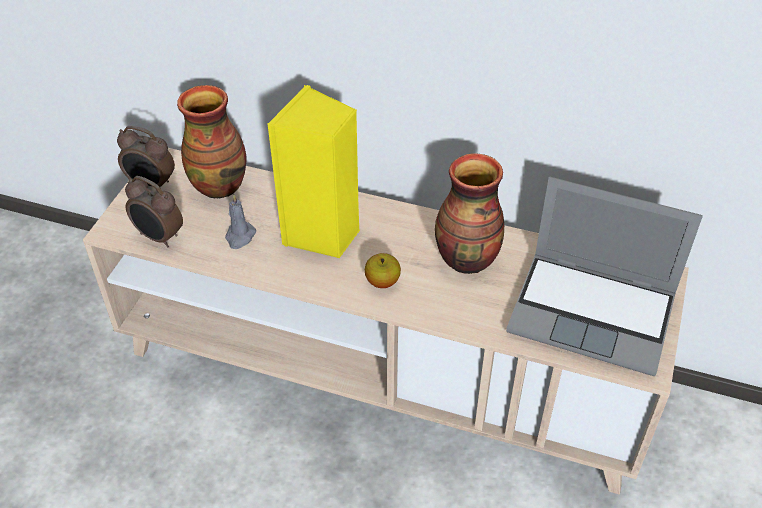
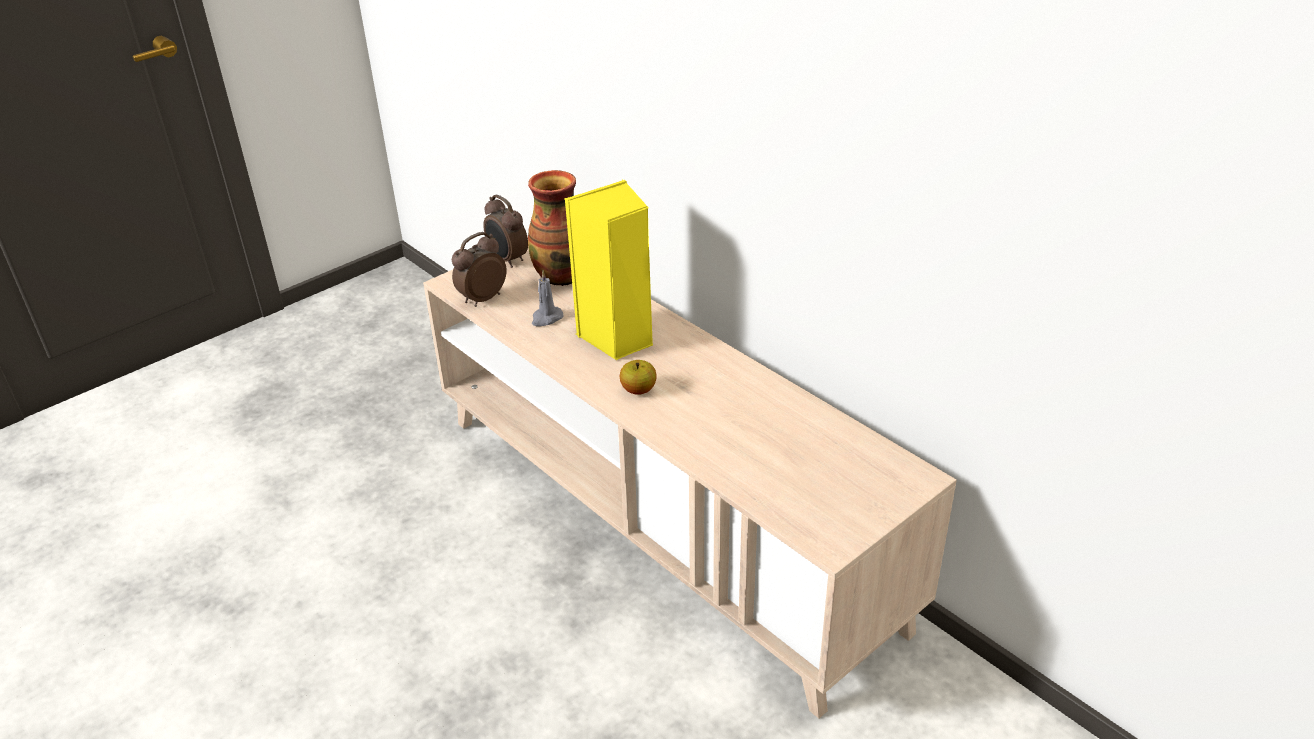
camera: 30 degrees right, 10 degrees down
alarm clock [125,176,183,247] -> alarm clock turned 75 degrees clockwise [452,232,507,307]
vase [435,153,504,274] -> none
laptop [506,177,703,376] -> none

